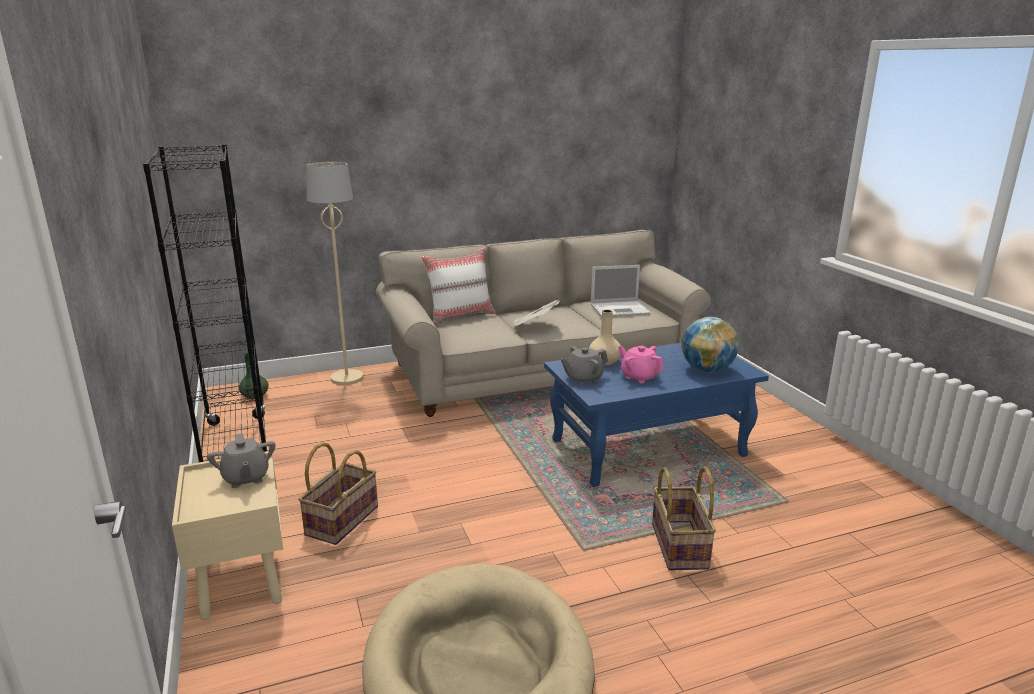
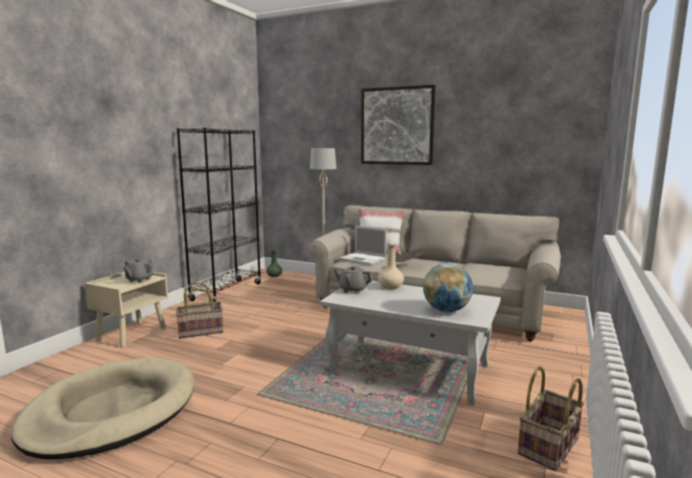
camera: 45 degrees right, 10 degrees down
blue coffee table [544,343,769,487] -> white coffee table [320,281,501,404]
laptop [591,265,651,317] -> laptop moved to [339,226,387,265]
pink teapot [618,346,664,384] -> none
basket [652,466,716,570] -> basket moved to [518,367,584,471]
none -> picture [361,85,436,165]

